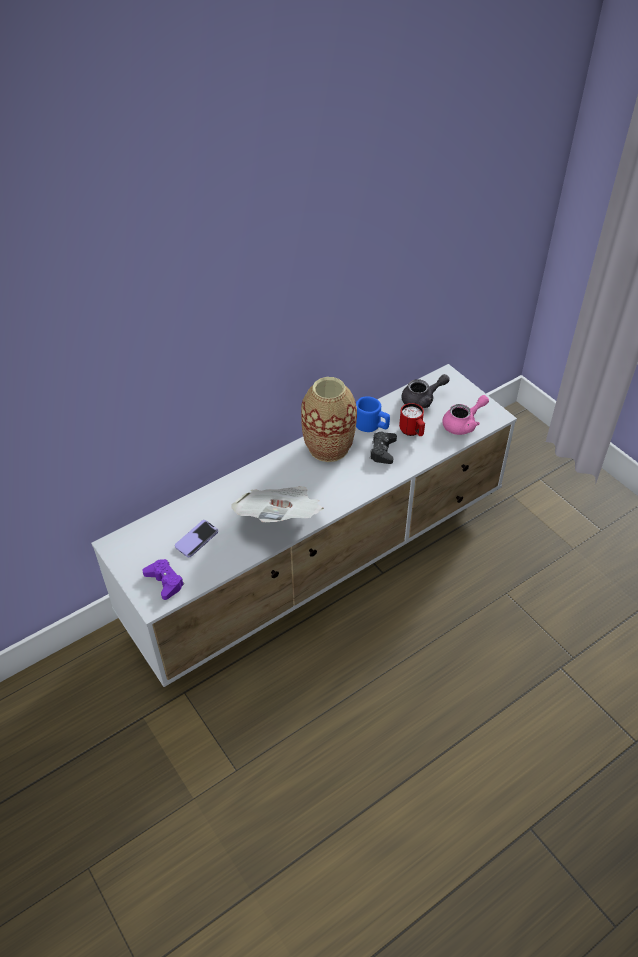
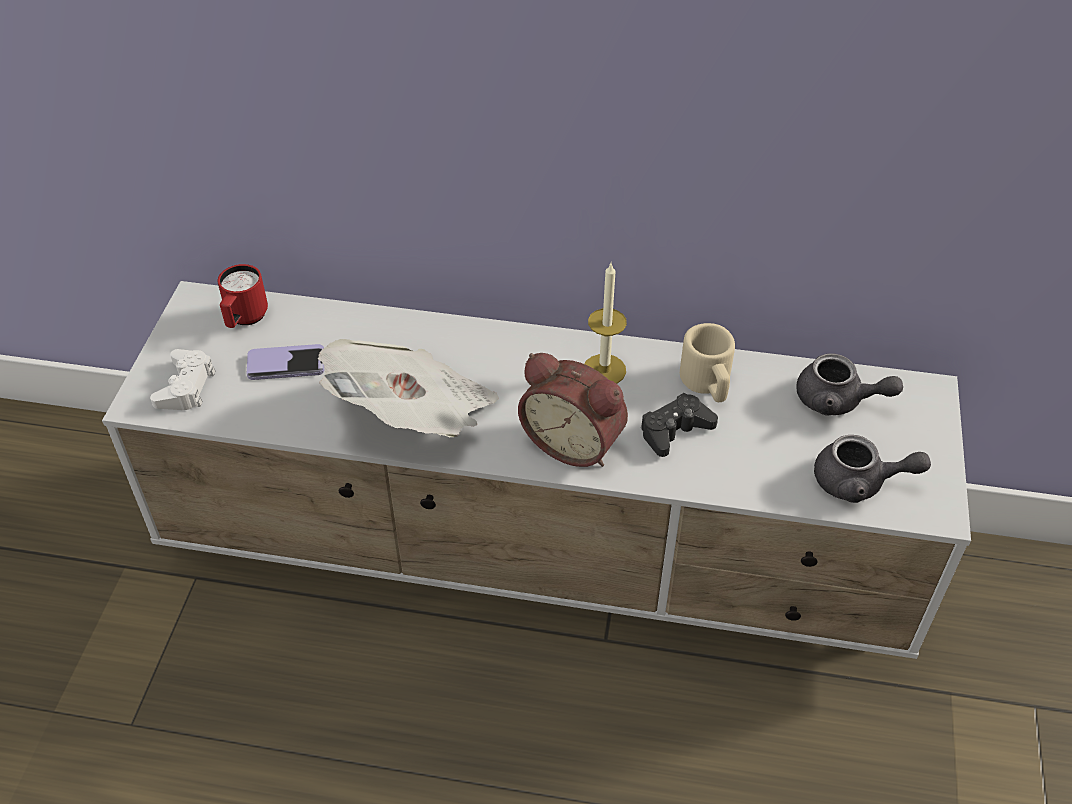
camera: 45 degrees right, 0 degrees up
purple game controller [142,559,184,600] -> white game controller [150,349,216,410]
vase [301,377,357,462] -> candle [584,263,627,384]
blue mug [356,396,390,432] -> beige mug [680,323,735,402]
red mug [399,403,425,436] -> red mug moved to [218,264,268,328]
pink teapot [442,395,489,435] -> grey teapot [814,435,931,503]
none -> alarm clock [518,353,628,467]

